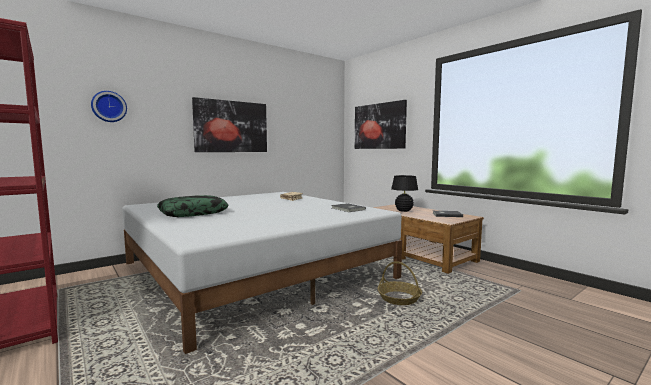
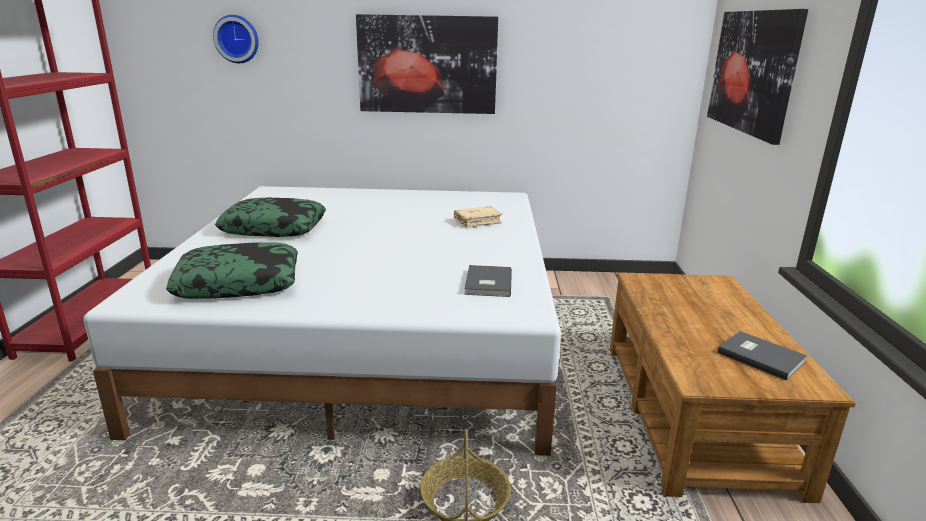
camera: 40 degrees right, 15 degrees up
black table lamp [391,175,418,212] -> none
none -> pillow [166,242,298,299]

